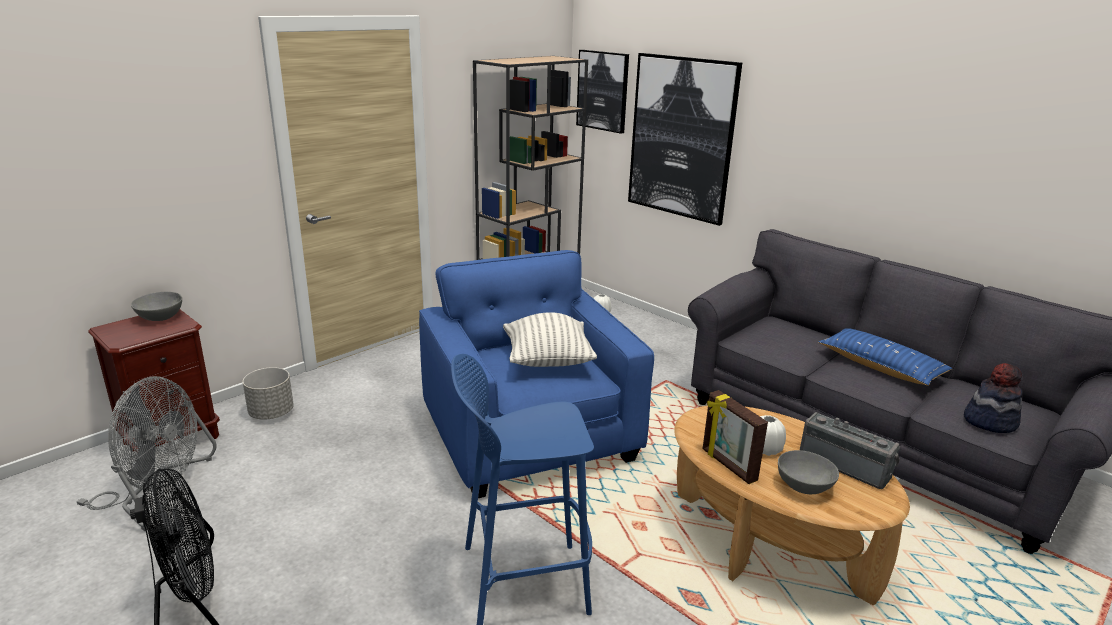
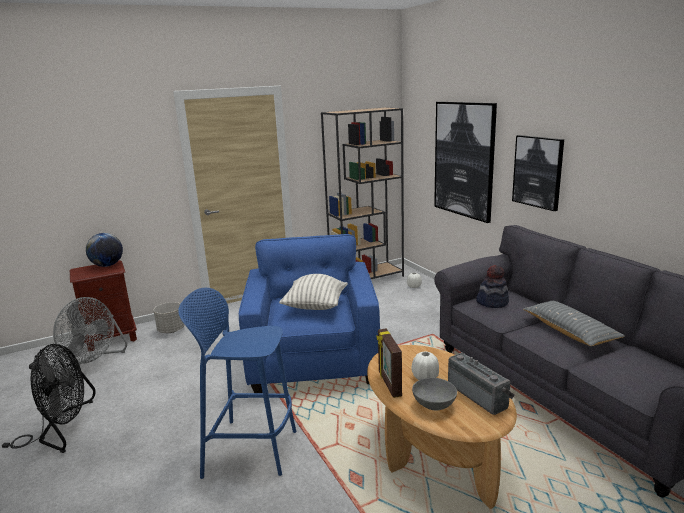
camera: 20 degrees right, 5 degrees down
grey bowl [131,292,182,321] -> globe [86,233,123,267]
picture [576,50,629,134] -> picture moved to [512,135,564,211]
blue pillow [818,328,952,385] -> grey pillow [523,301,625,346]
hat [964,363,1022,433] -> hat moved to [476,265,509,308]

